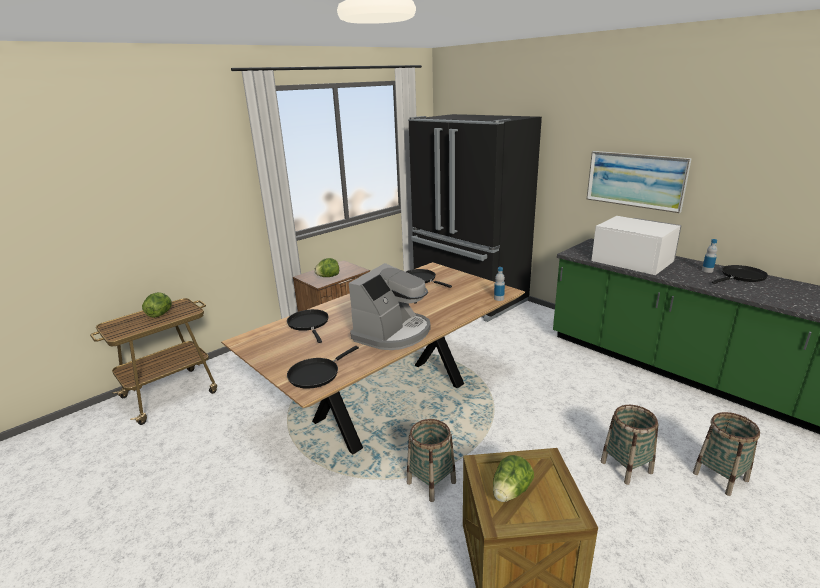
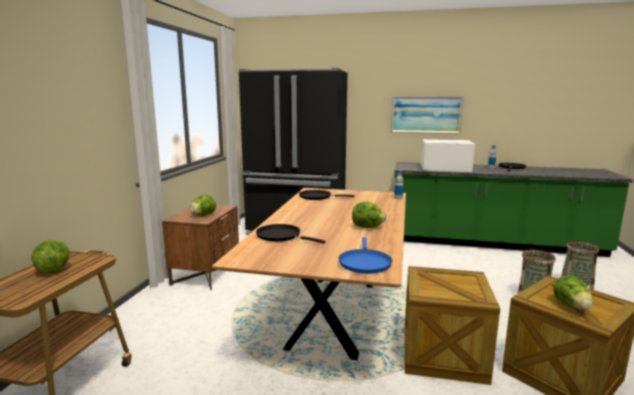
camera: 35 degrees left, 10 degrees down
black frying pan [287,346,359,389] -> blue frying pan [339,237,392,274]
coffee machine [349,263,431,350] -> lettuce [352,202,386,228]
basket [407,419,456,502] -> crate [405,266,500,385]

